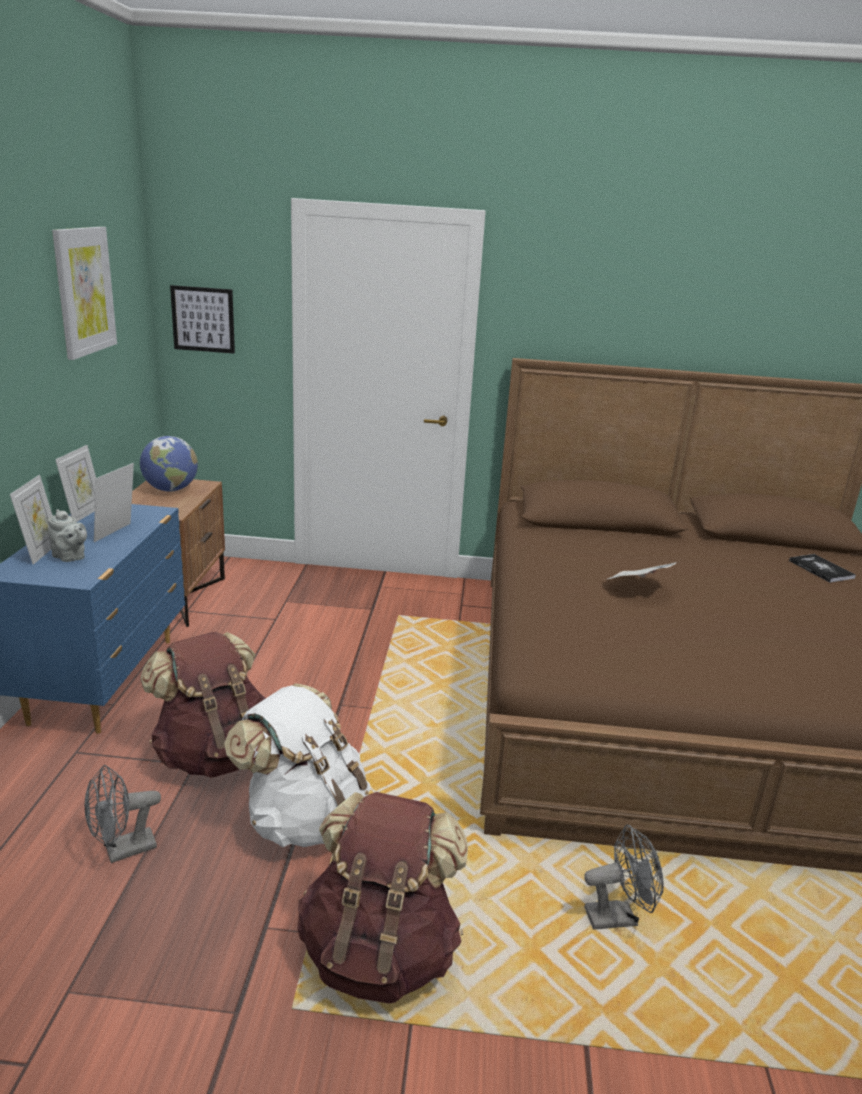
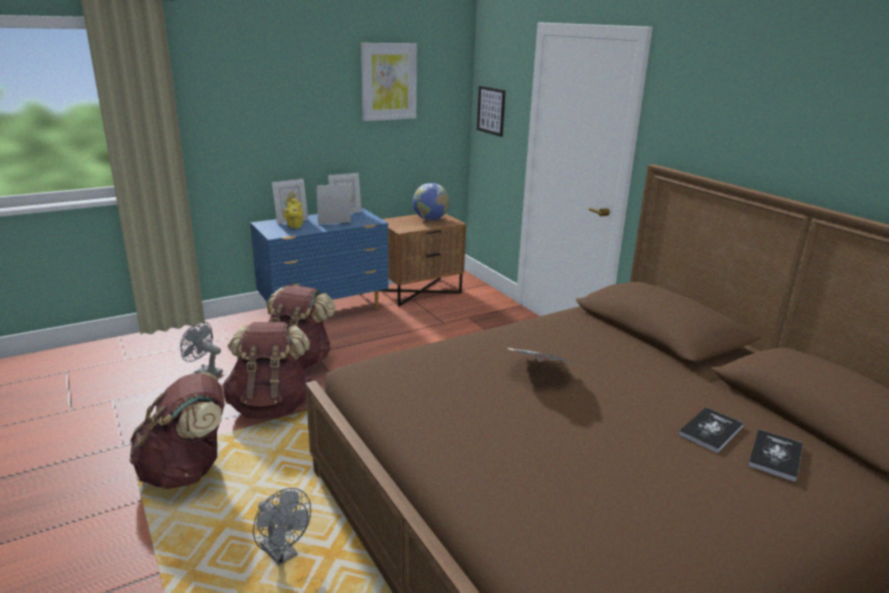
camera: 55 degrees right, 0 degrees up
grey teapot [48,509,87,562] -> yellow teapot [283,198,303,228]
white backpack [224,684,371,847] -> brown backpack [222,322,311,419]
none -> book [678,407,744,453]

